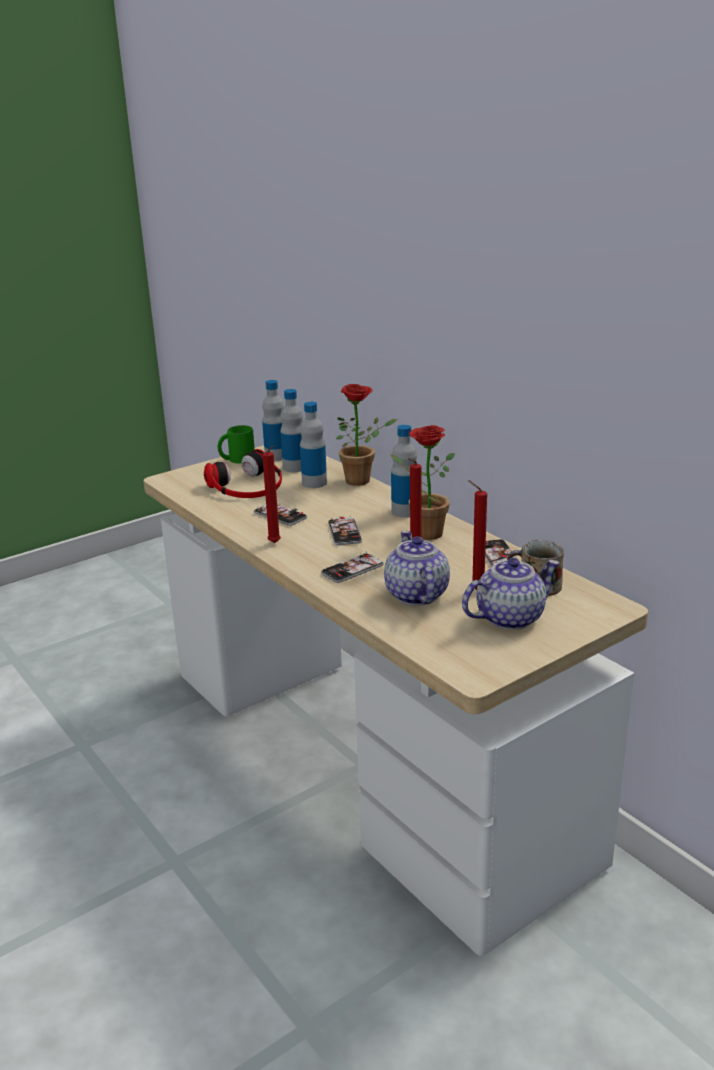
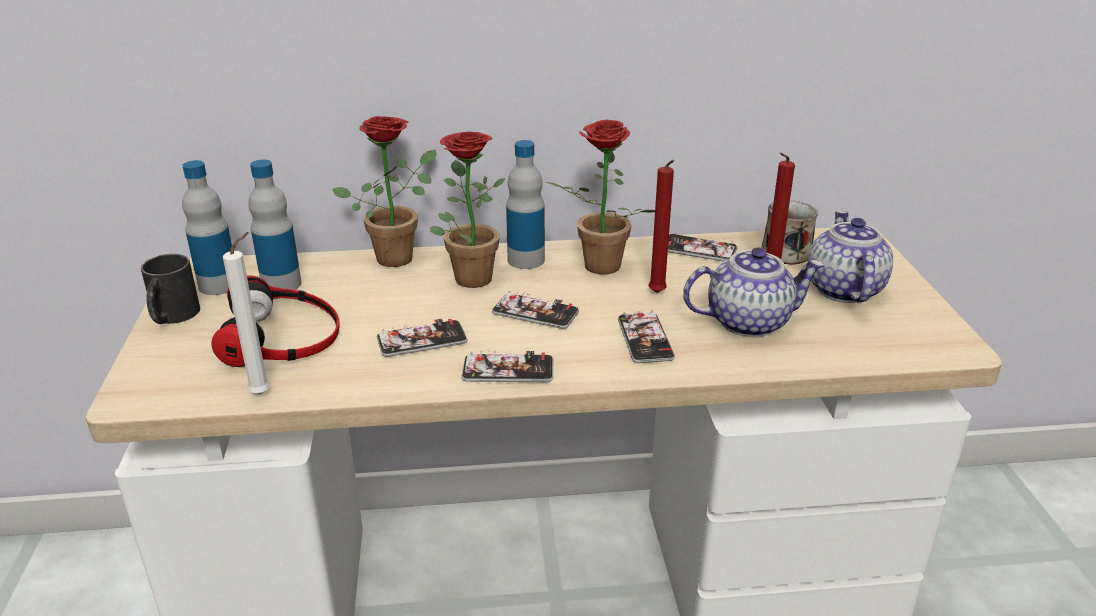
camera: 60 degrees left, 5 degrees up
green mug [218,425,255,464] -> black mug [141,254,200,324]
red candle [262,446,281,543] -> phone [462,350,554,382]
bottle [300,402,327,488] -> none
teapot [384,531,450,606] -> teapot turned 150 degrees clockwise [683,247,825,337]
none -> white candle [223,232,270,395]
none -> potted plant [430,132,505,288]

